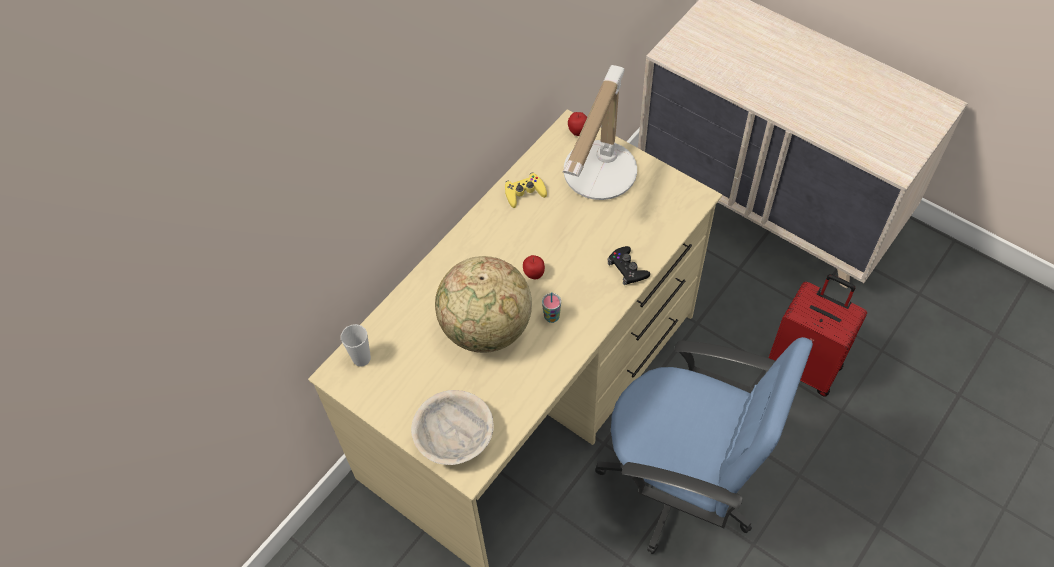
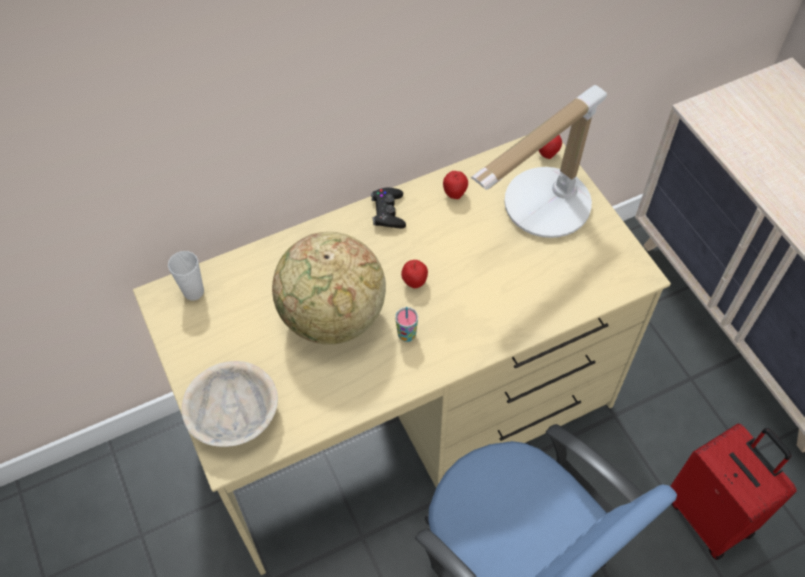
camera: 25 degrees right, 0 degrees up
yellow game controller [505,172,547,208] -> apple [443,171,468,199]
black game controller [608,246,650,285] -> black game controller moved to [371,188,406,228]

